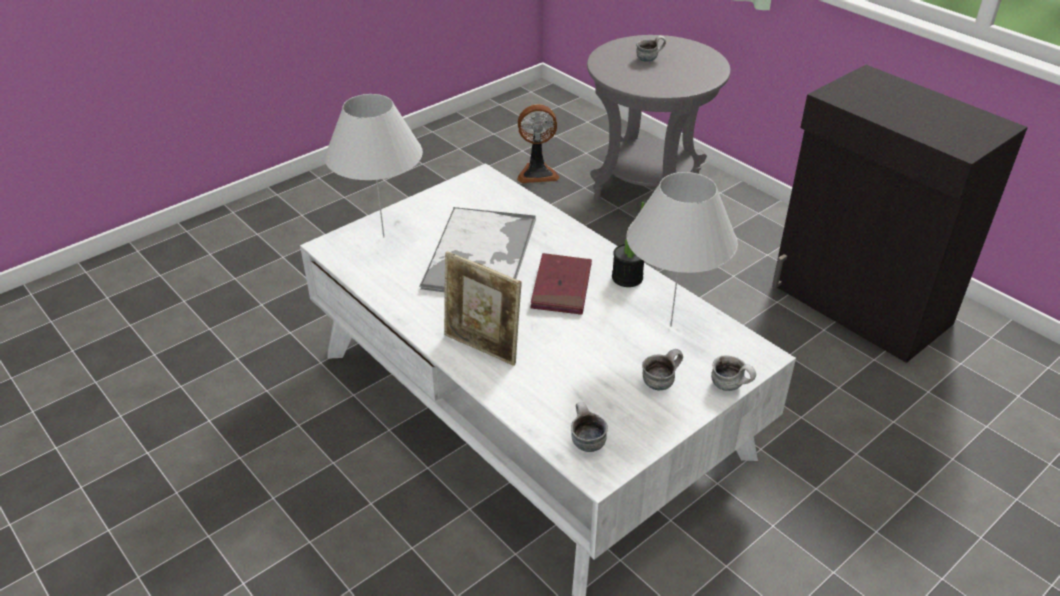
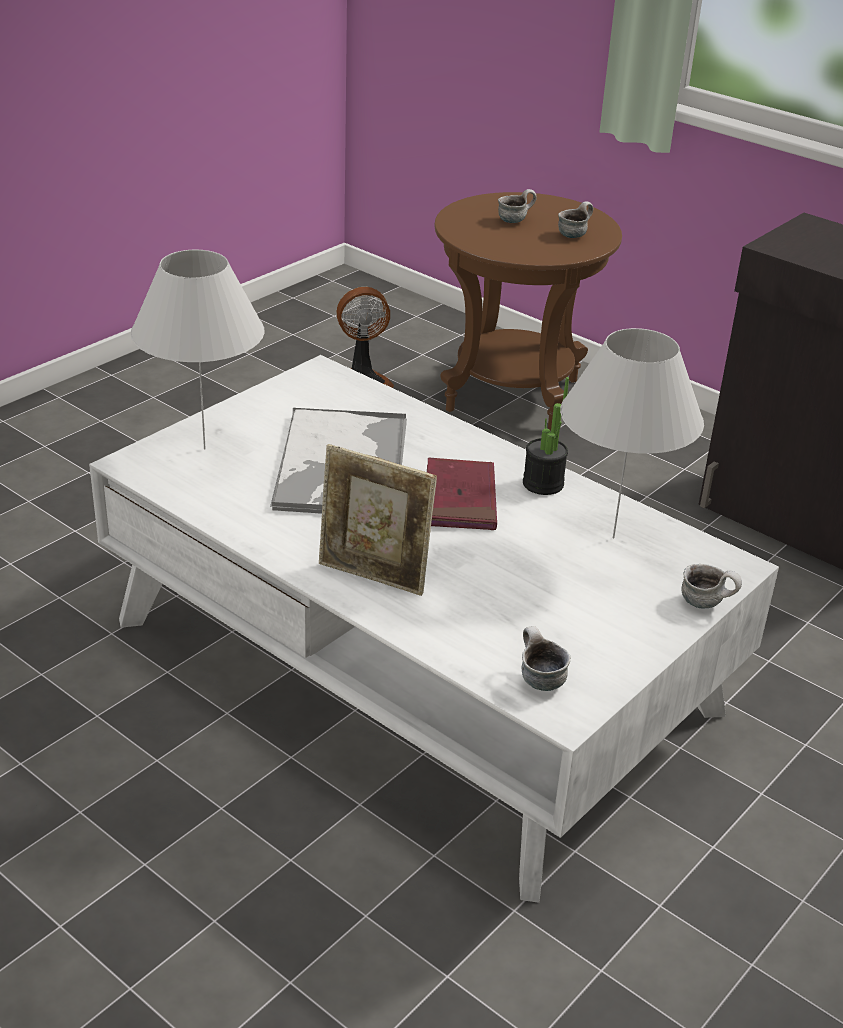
camera: 10 degrees left, 5 degrees down
grey side table [587,35,731,200] -> brown side table [434,192,622,430]
mug [642,349,683,390] -> mug moved to [558,201,593,238]

